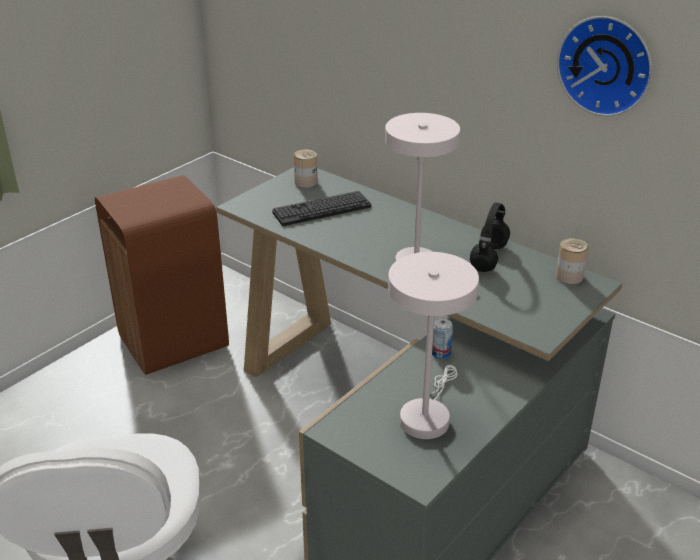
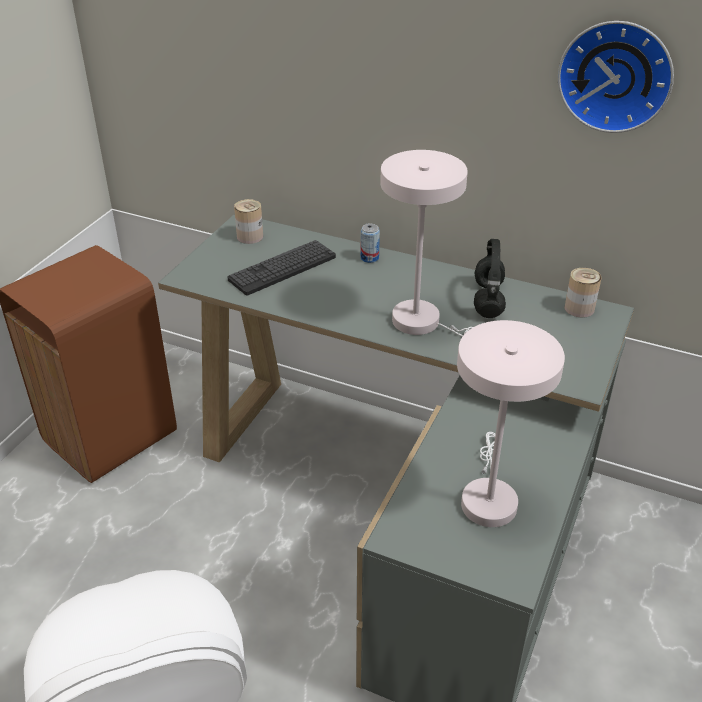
camera: 15 degrees left, 5 degrees up
can [432,319,453,359] -> can moved to [361,223,380,263]

